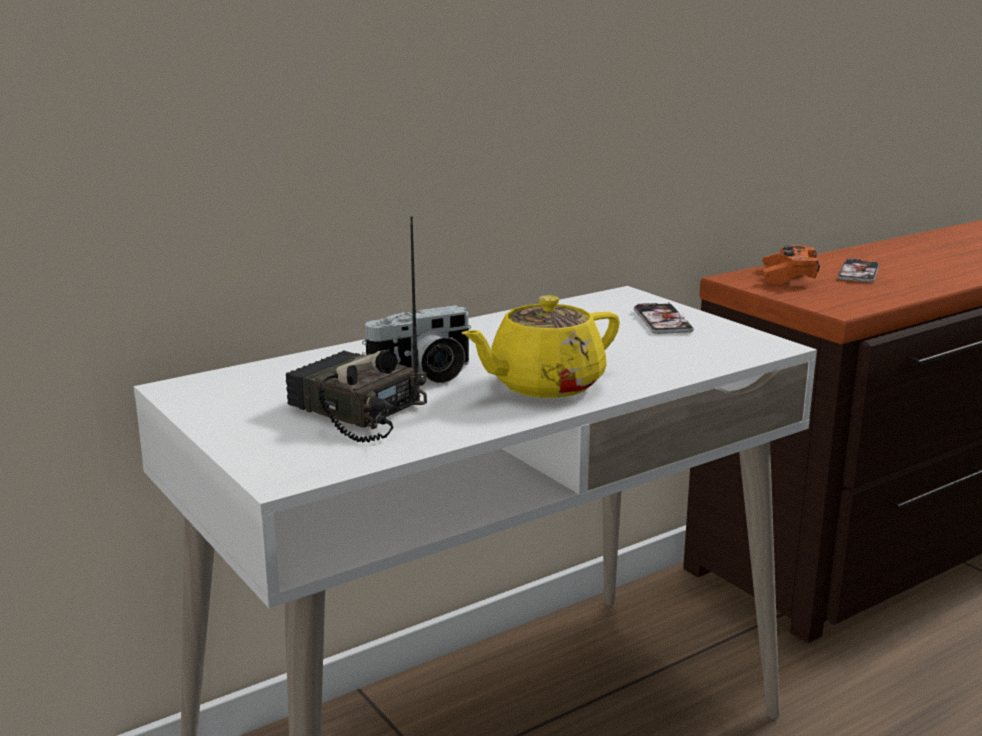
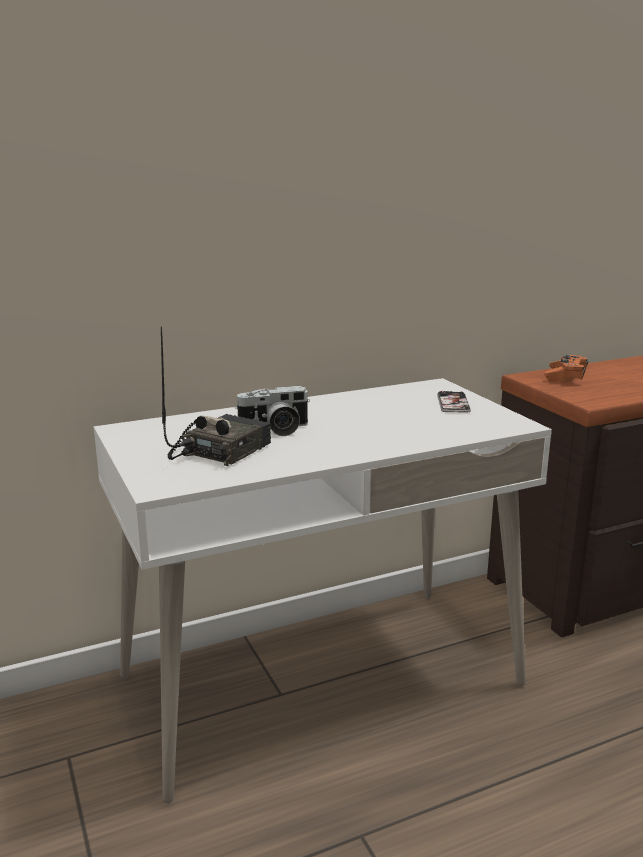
camera: 10 degrees right, 0 degrees up
radio [286,216,427,443] -> radio turned 75 degrees clockwise [161,327,271,466]
yellow teapot [462,295,620,398] -> none
phone [838,258,879,283] -> none

